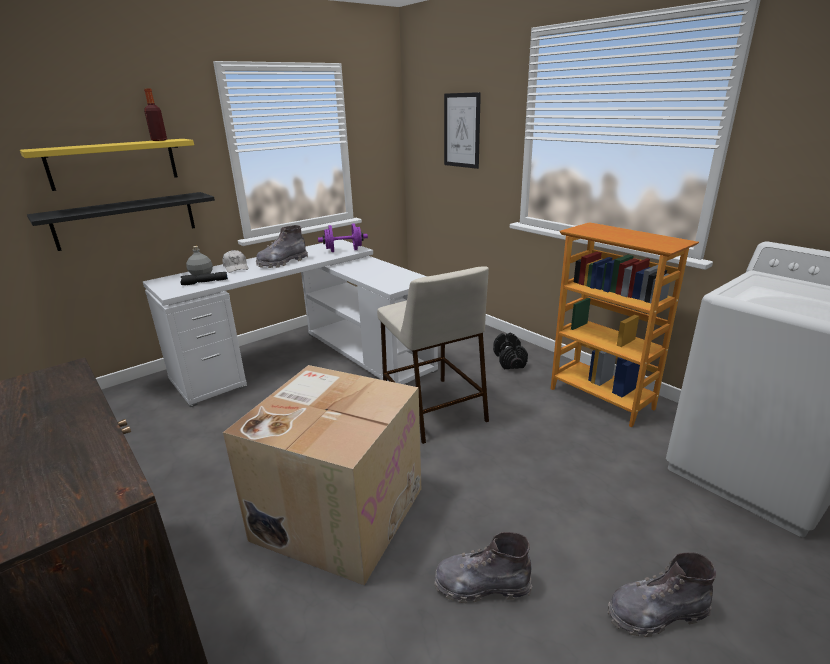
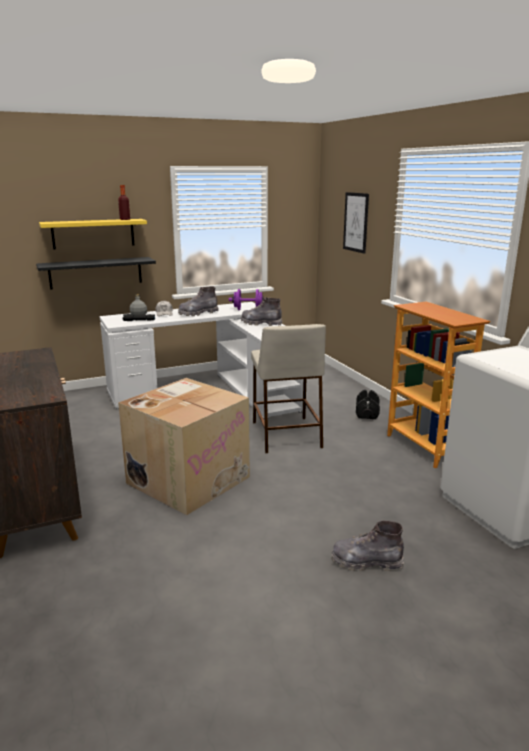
camera: 15 degrees right, 5 degrees down
grey boot [434,532,532,603] -> grey boot moved to [241,297,282,326]

